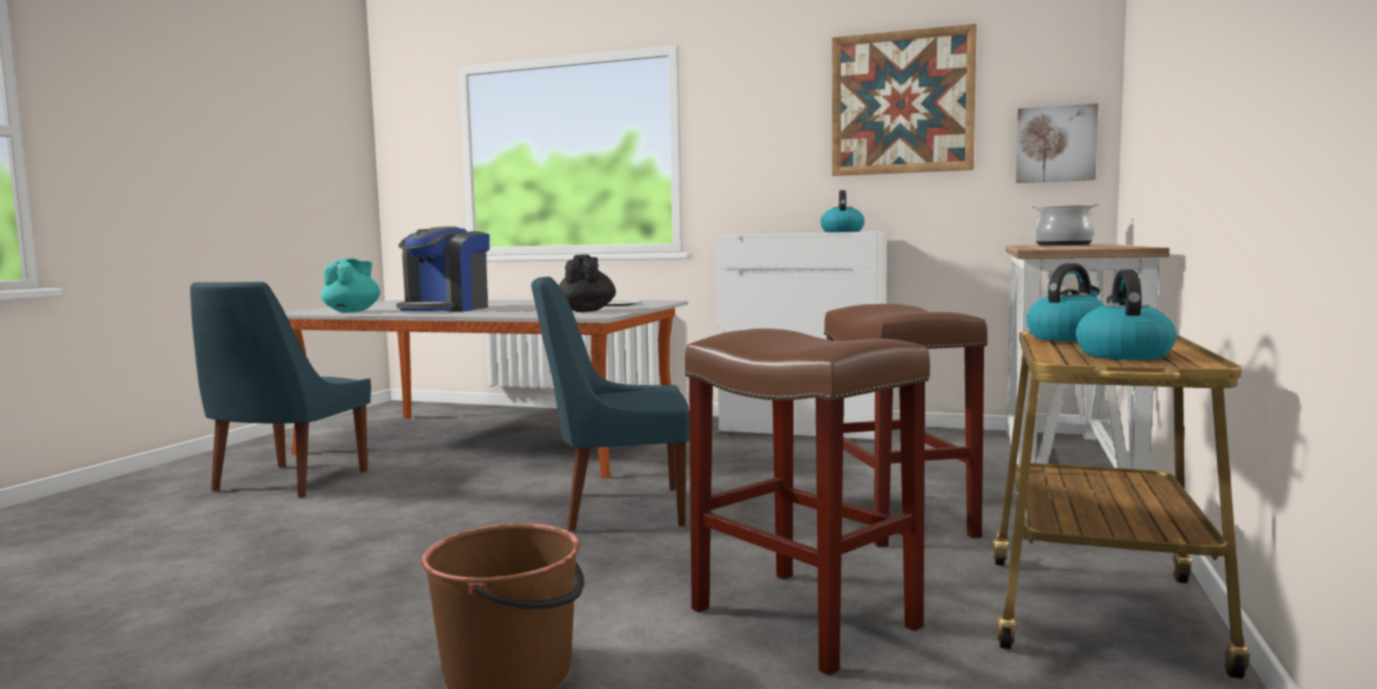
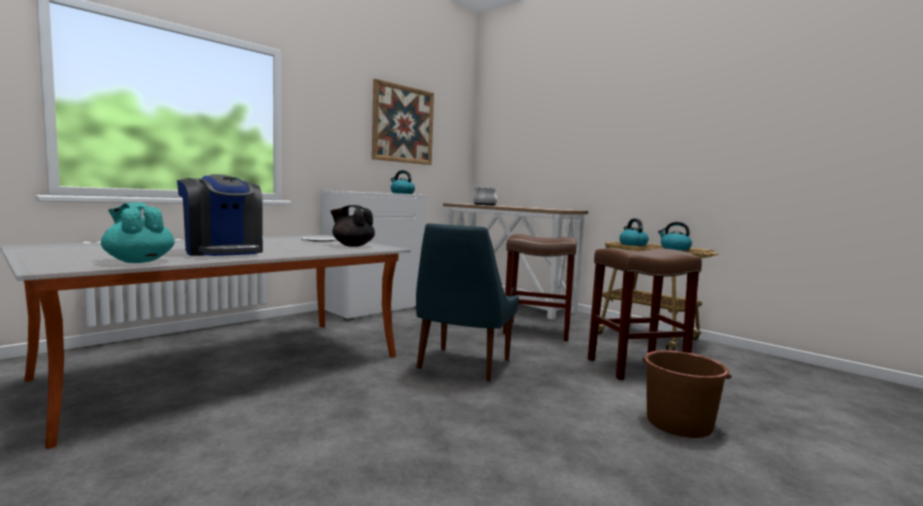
camera: 65 degrees left, 0 degrees up
blue chair [190,282,371,498] -> none
picture [1016,103,1098,183] -> none

